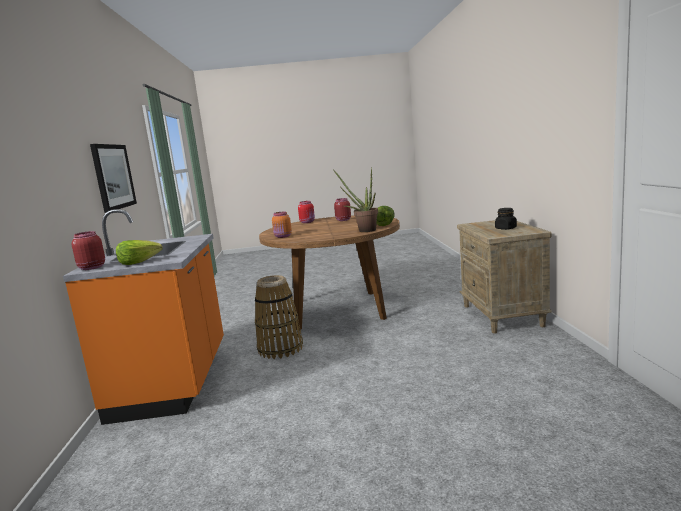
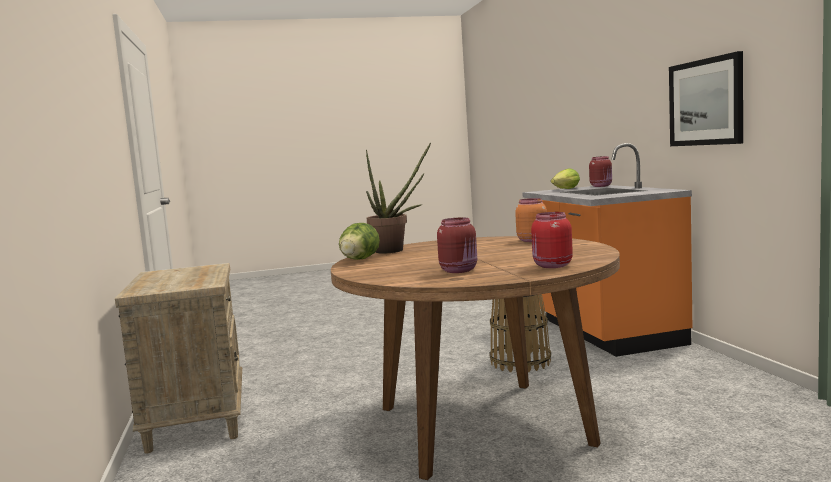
camera: 170 degrees right, 5 degrees down
black jar [495,208,517,230] -> none

